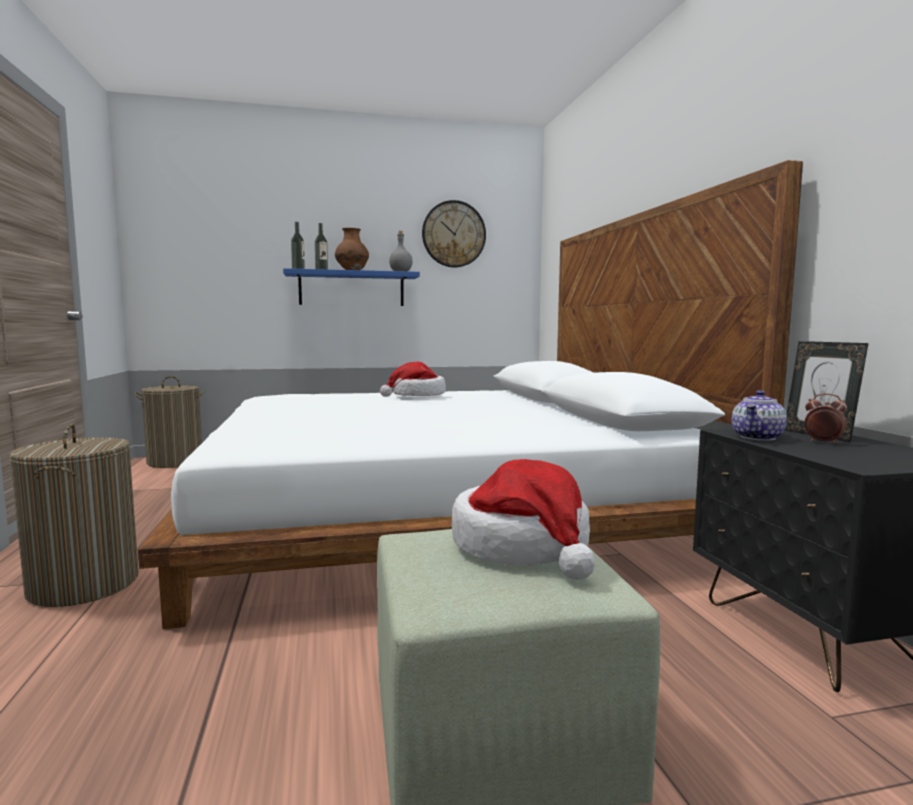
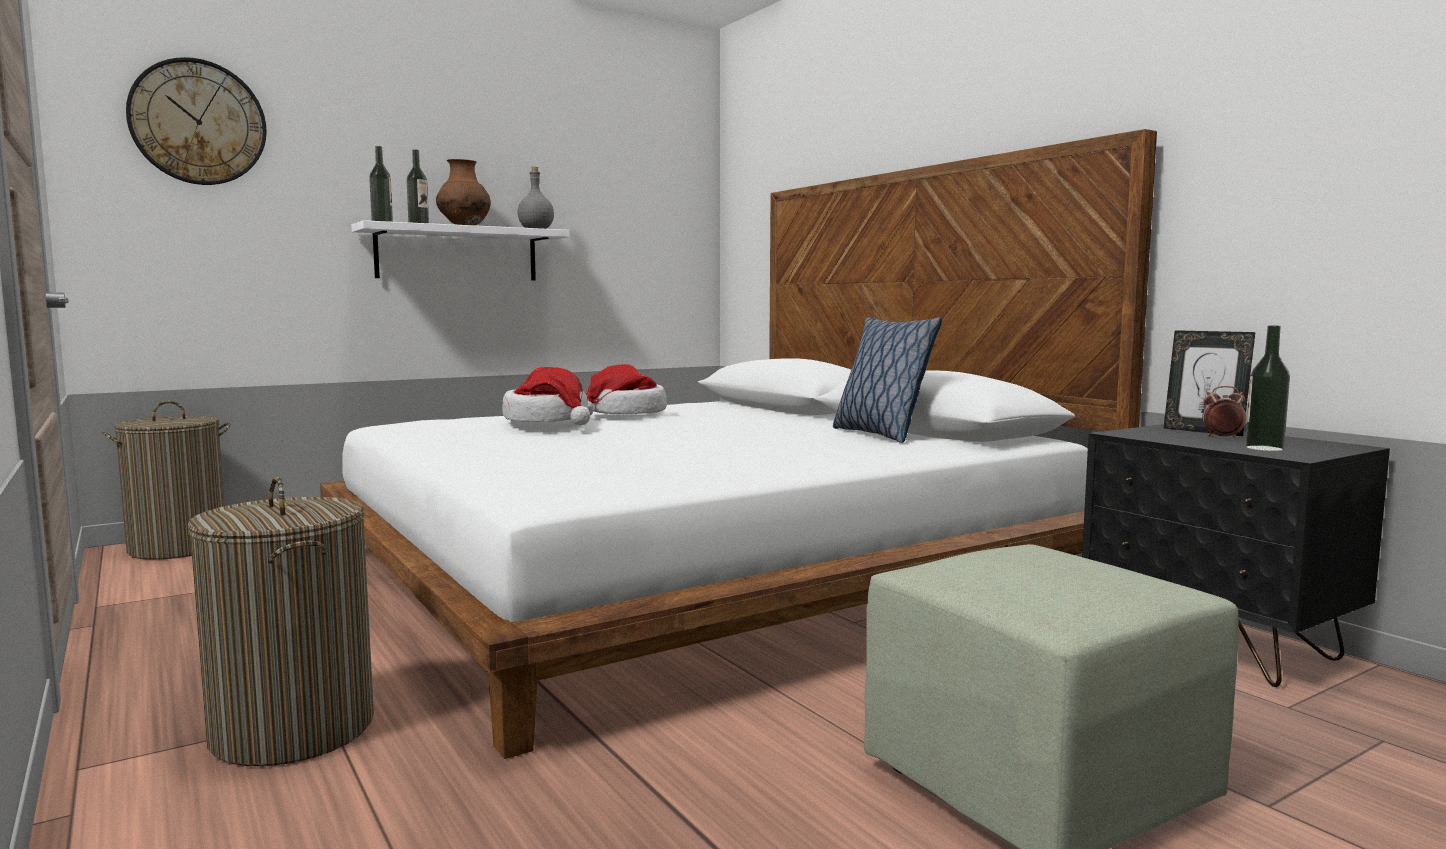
camera: 20 degrees left, 0 degrees up
blue shelf [283,268,420,306] -> white shelf [351,220,569,280]
wall clock [422,200,486,268] -> wall clock moved to [126,57,267,185]
hat [452,459,595,580] -> hat moved to [503,367,590,425]
teapot [732,390,787,441] -> none
none -> pillow [833,317,942,443]
none -> bottle [1245,325,1290,451]

